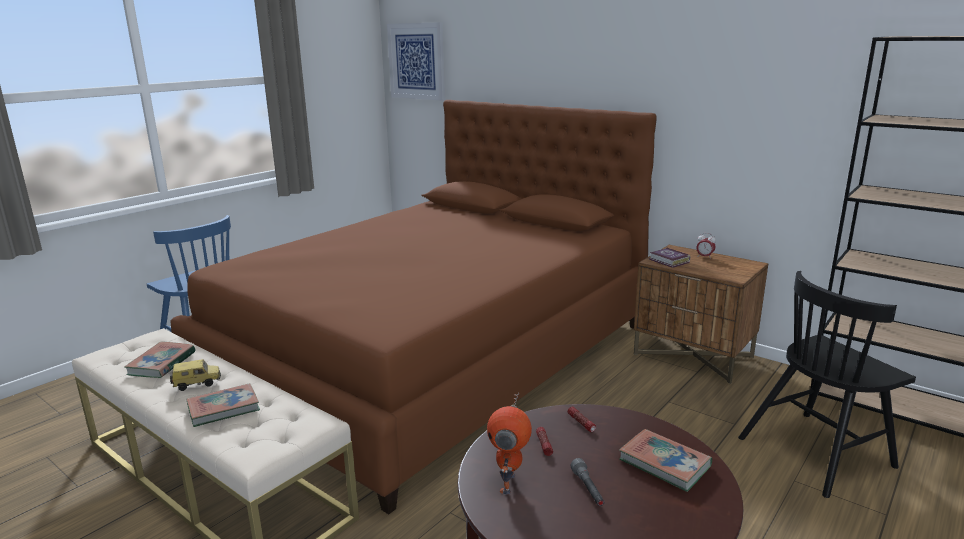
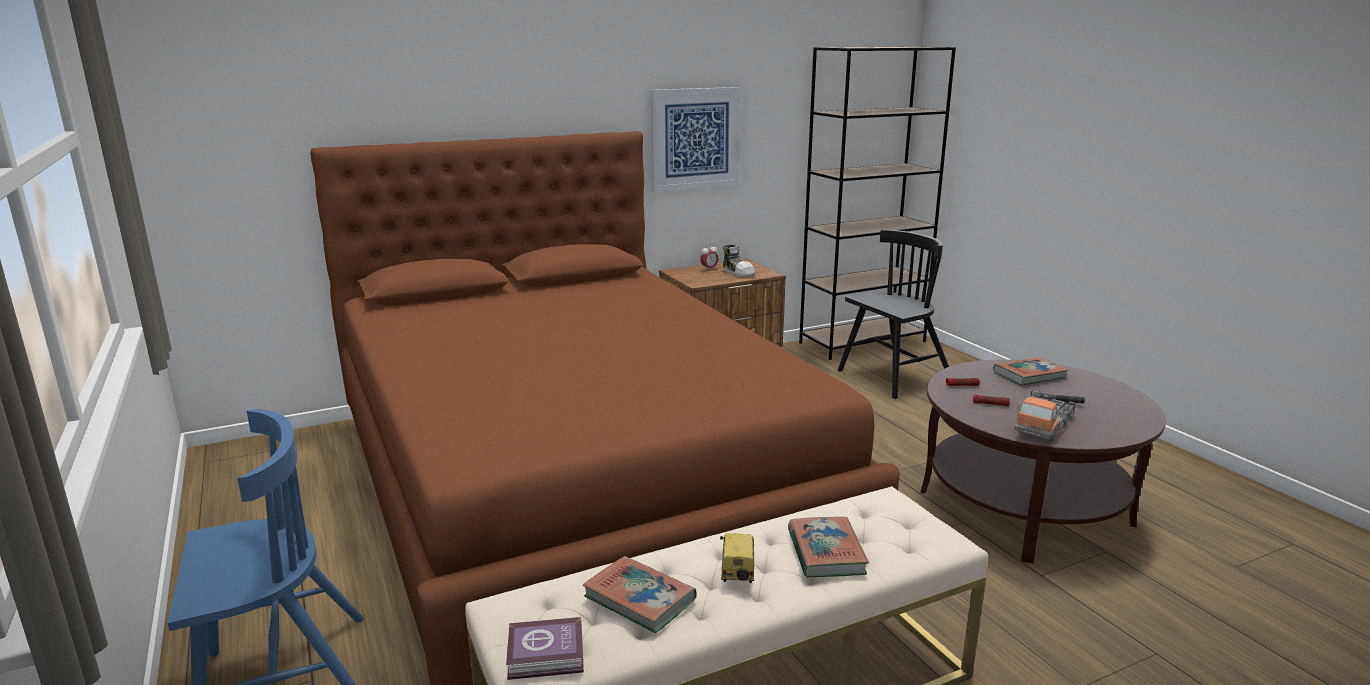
camera: 65 degrees left, 0 degrees up
picture [387,22,445,101] -> picture moved to [651,87,741,192]
toy robot [487,392,532,495] -> toy truck [1014,395,1076,441]
book [649,247,690,268] -> book moved to [506,617,584,680]
black chair [738,271,916,498] -> black chair turned 120 degrees counterclockwise [838,230,949,399]
none -> shoe [723,245,755,278]

